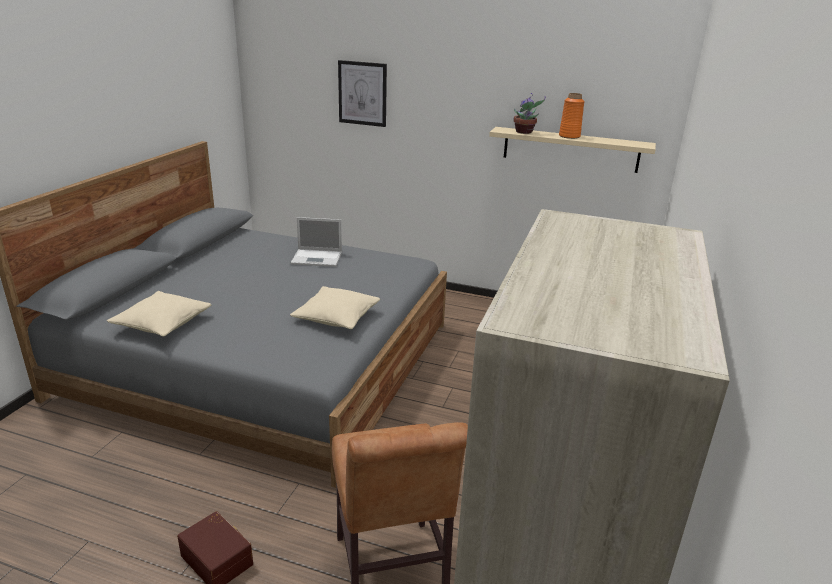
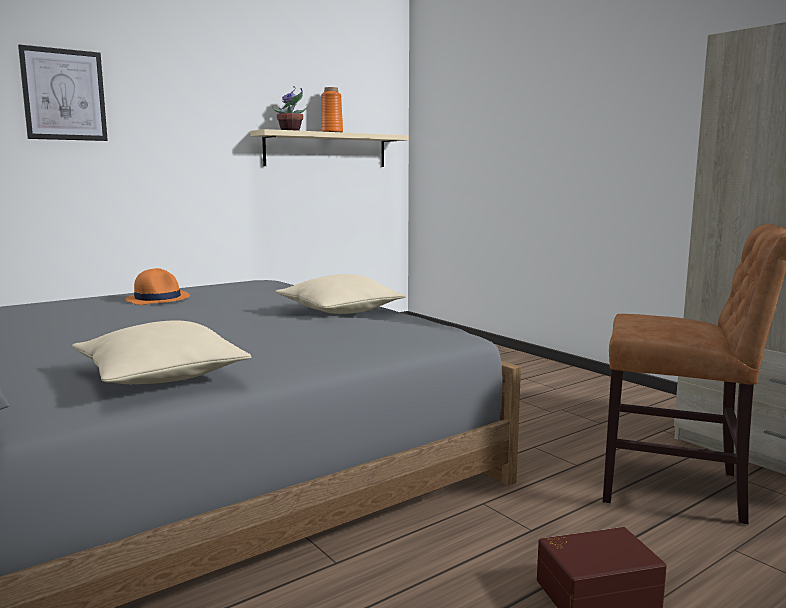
camera: 55 degrees left, 15 degrees down
laptop [290,217,342,267] -> orange hat [125,268,190,305]

